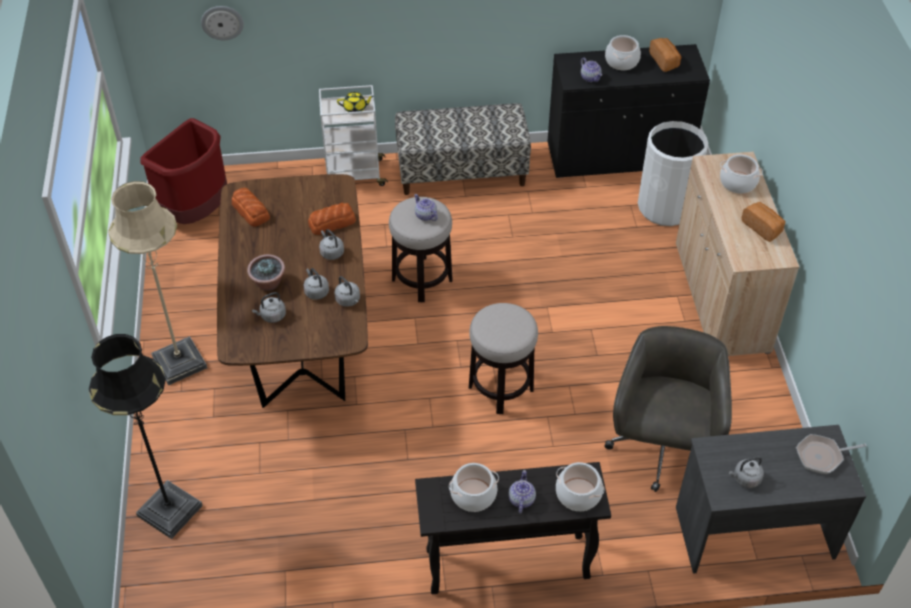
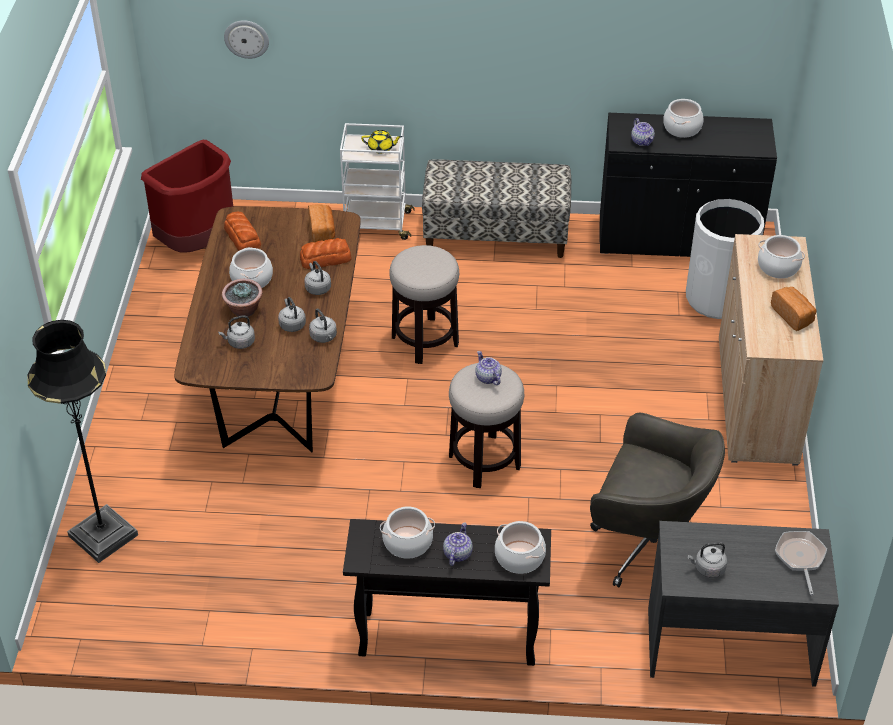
camera: 10 degrees right, 5 degrees down
beige floor lamp [108,181,207,385] -> none
teapot [414,194,438,221] -> teapot moved to [475,351,502,385]
grey office chair [605,326,732,492] -> grey office chair turned 90 degrees clockwise [590,413,725,588]
bread [649,38,681,72] -> bread moved to [308,204,335,242]
frying pan [796,434,867,474] -> frying pan turned 90 degrees clockwise [775,531,827,595]
none -> cooking pot [229,247,273,288]

